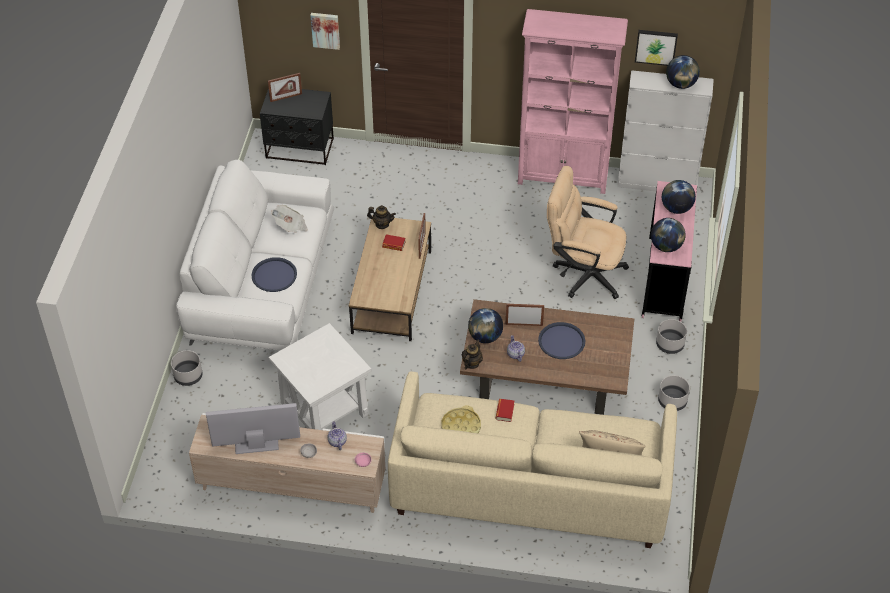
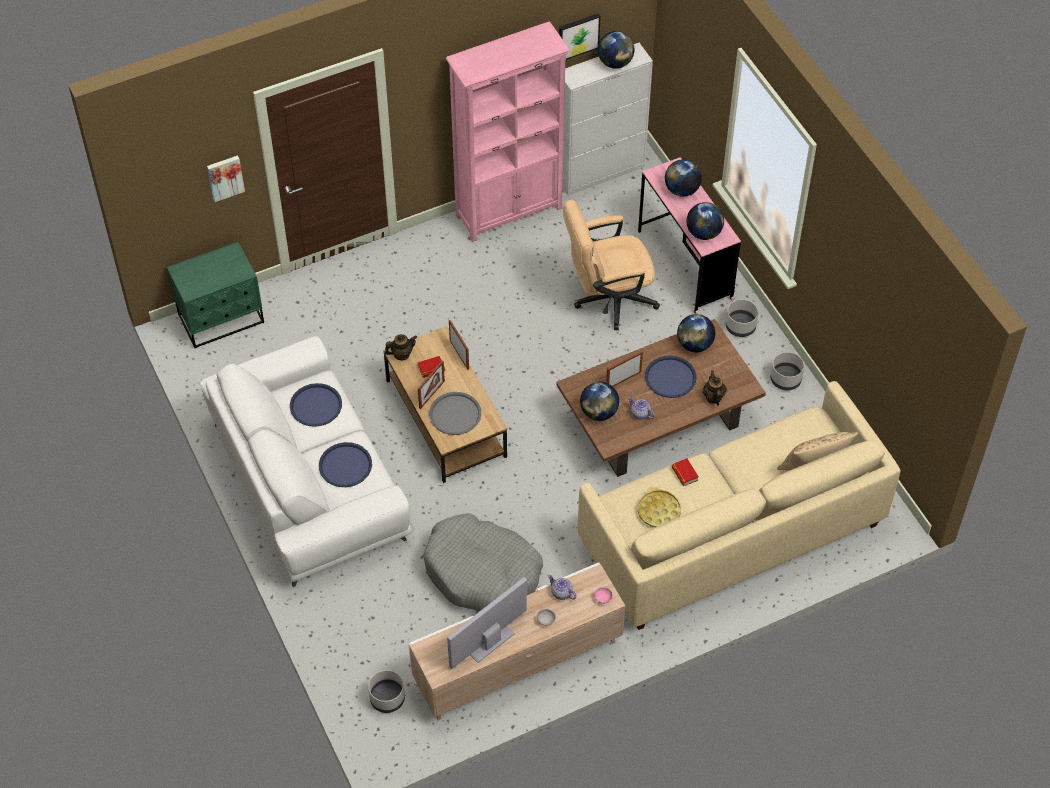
camera: 35 degrees left, 5 degrees up
grey planter [171,350,203,386] -> grey planter moved to [368,670,405,713]
black nightstand [260,88,334,165] -> green nightstand [167,242,264,348]
picture frame [268,73,302,102] -> picture frame moved to [418,361,445,409]
white side table [269,323,372,430] -> grey dog bed [423,514,543,611]
newspaper [271,205,308,233] -> blue tray [290,383,342,427]
teapot [462,339,483,369] -> teapot moved to [703,370,727,406]
none -> grey tray [429,392,481,435]
none -> globe [677,314,715,352]

